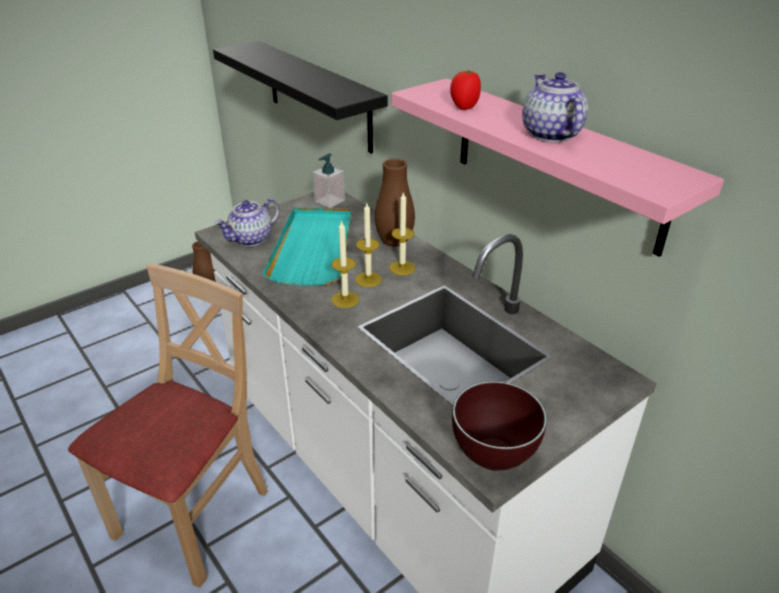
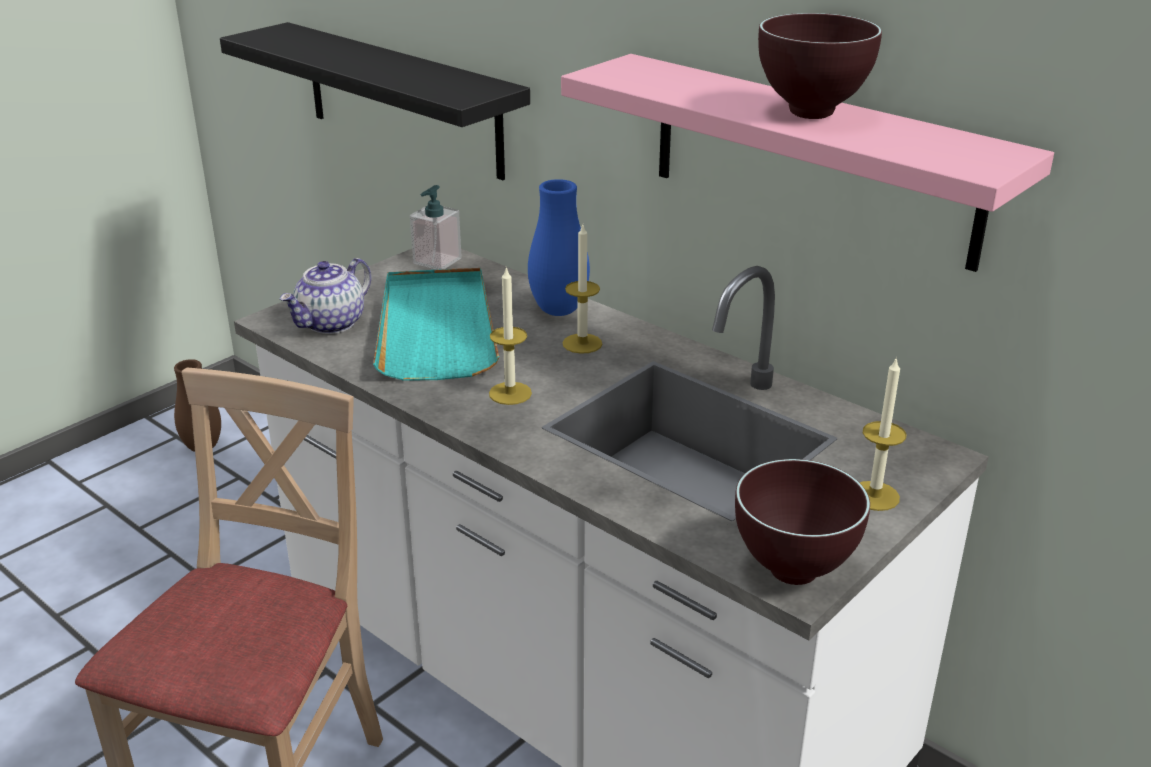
camera: 10 degrees left, 5 degrees down
candle [355,203,382,287] -> candle moved to [860,357,906,511]
brown vase [375,159,415,247] -> blue vase [528,179,590,316]
tomato [450,70,481,110] -> none
teapot [522,72,588,142] -> brown bowl [758,13,882,119]

